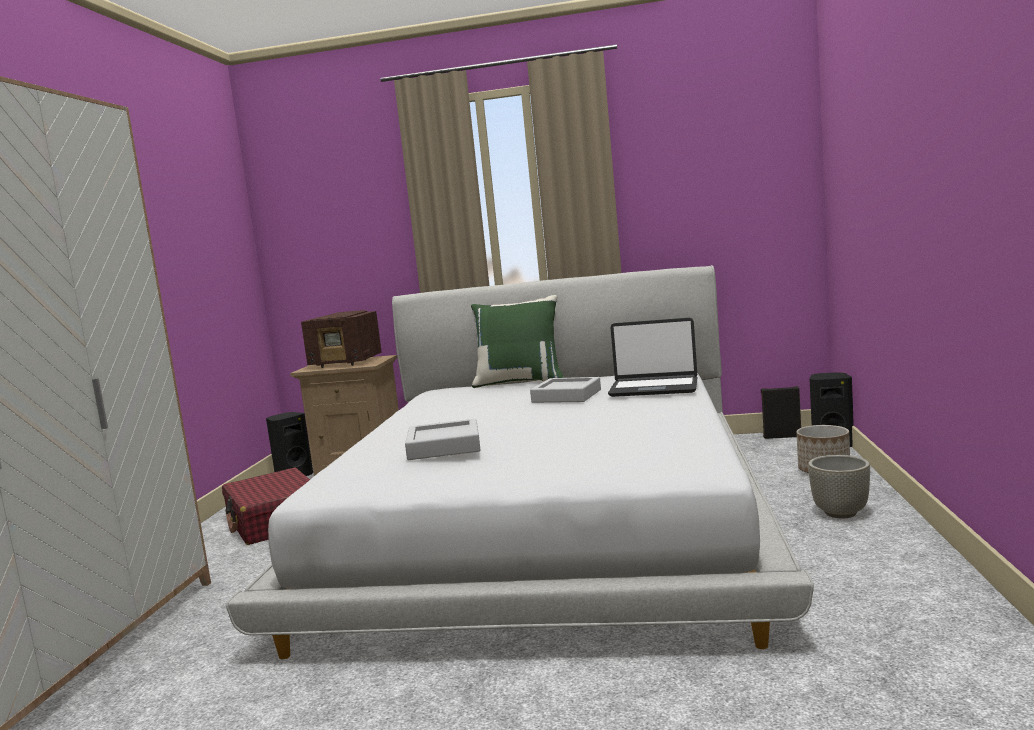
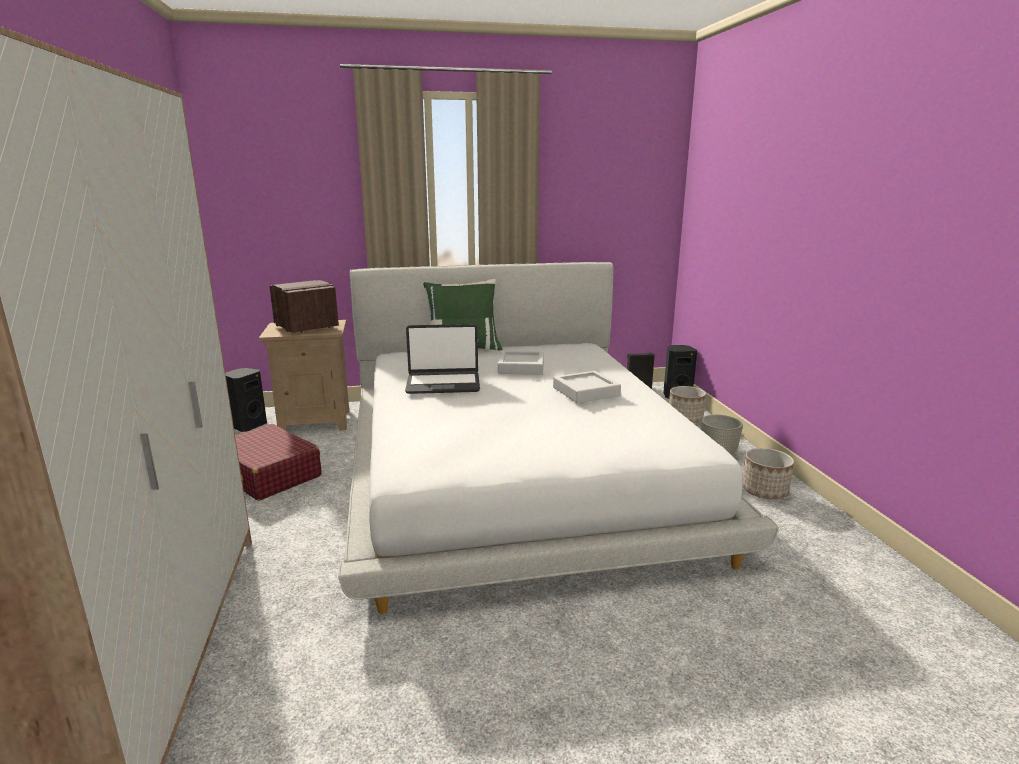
camera: 20 degrees left, 10 degrees up
radio [301,310,382,368] -> radio turned 120 degrees counterclockwise [269,280,339,333]
grey tray [405,419,481,460] -> grey tray moved to [553,371,621,403]
laptop [608,318,698,397] -> laptop moved to [405,324,480,394]
none -> planter [743,448,794,499]

